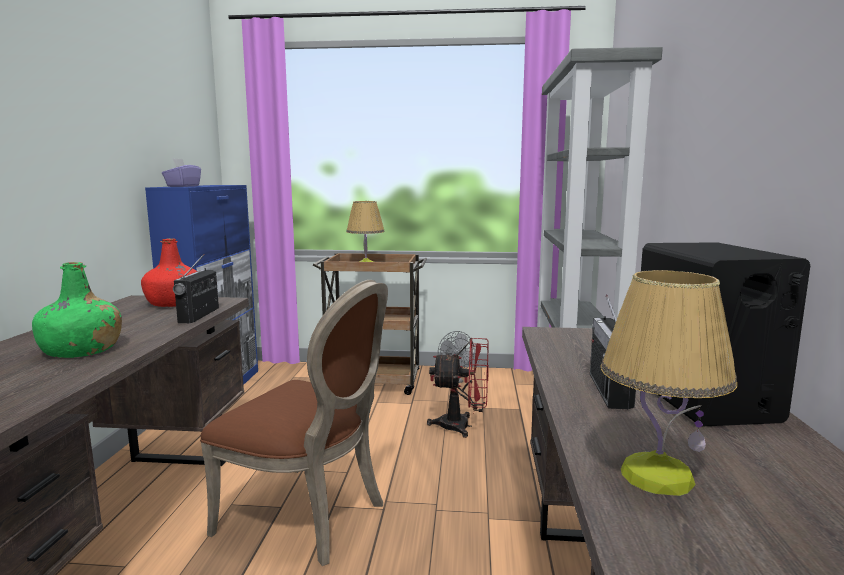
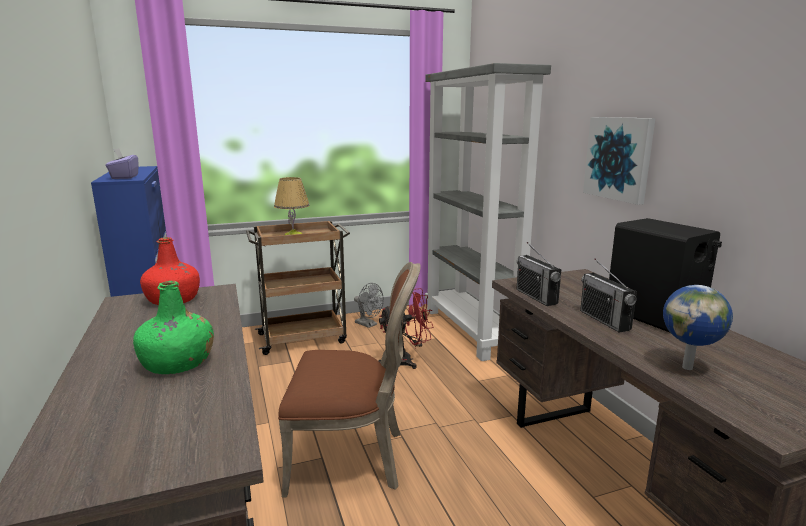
camera: 25 degrees left, 5 degrees up
radio [173,254,219,323] -> radio moved to [516,242,561,306]
table lamp [601,270,737,496] -> globe [663,285,733,370]
none -> picture [583,117,655,205]

